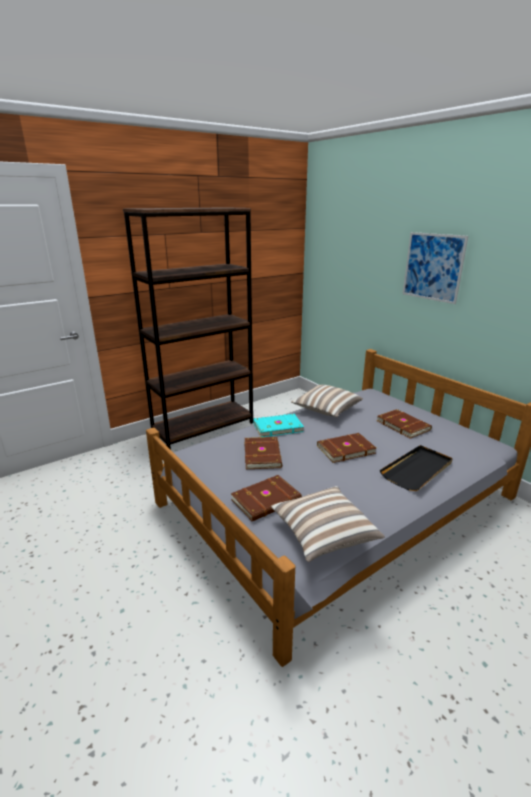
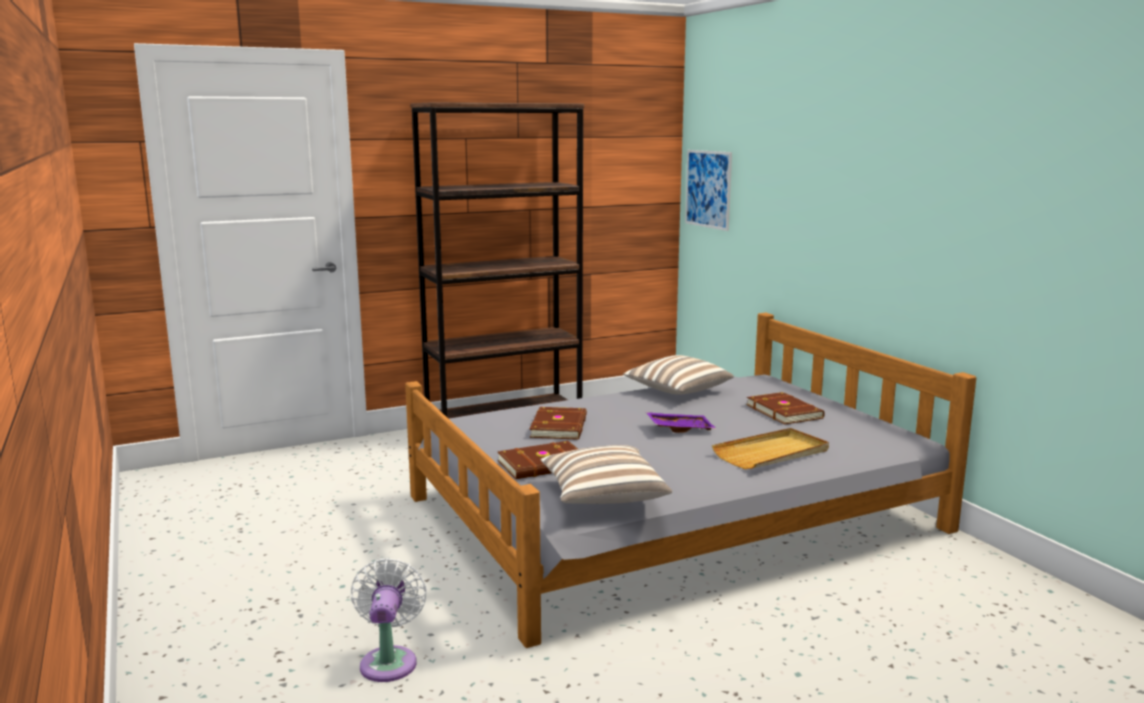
camera: 10 degrees right, 10 degrees down
turquoise book [253,414,304,437] -> none
brown book [317,433,376,463] -> purple tray [646,412,716,433]
black tray [380,445,453,491] -> beige tray [712,428,829,469]
picture [403,232,468,304] -> picture moved to [685,150,732,231]
none -> white fan [351,558,427,682]

